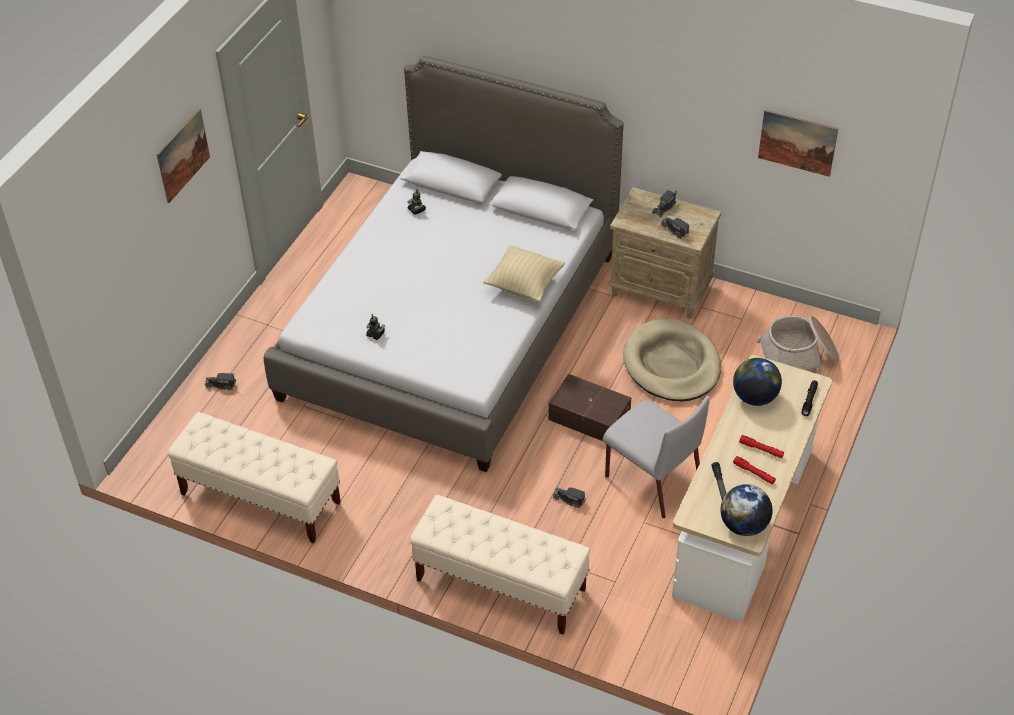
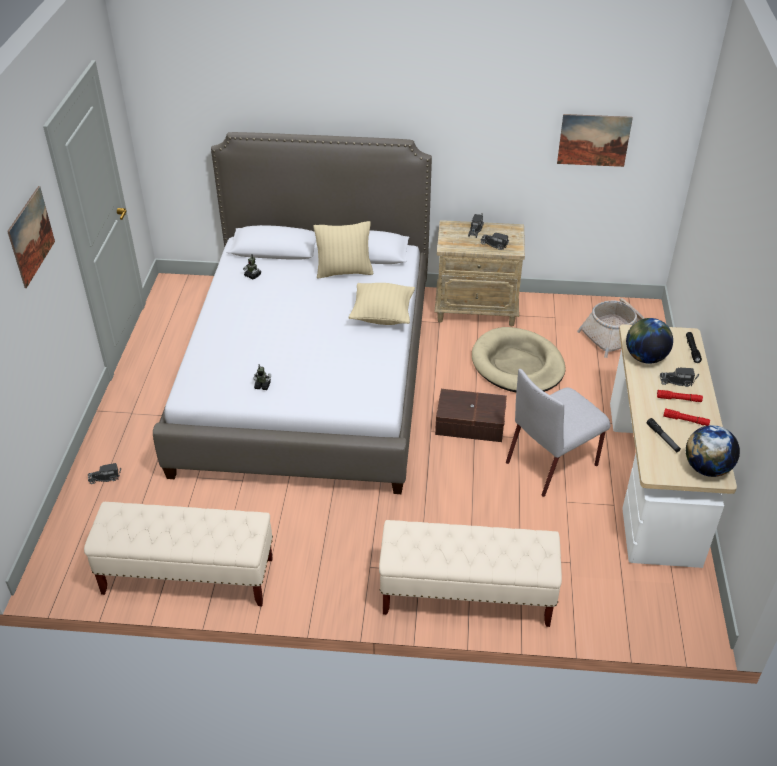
camera: 20 degrees left, 5 degrees down
toy truck [553,487,586,508] -> toy truck moved to [660,368,699,387]
grey chair [603,396,710,518] -> grey chair turned 120 degrees clockwise [506,369,610,497]
none -> beige pillow [314,221,373,278]

